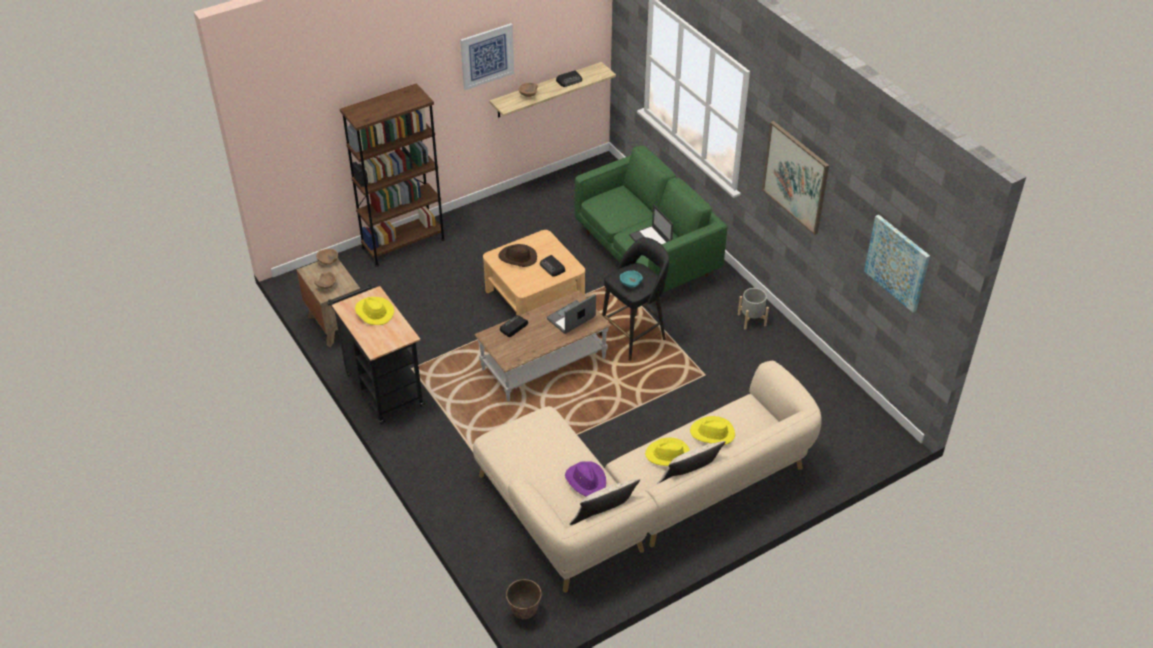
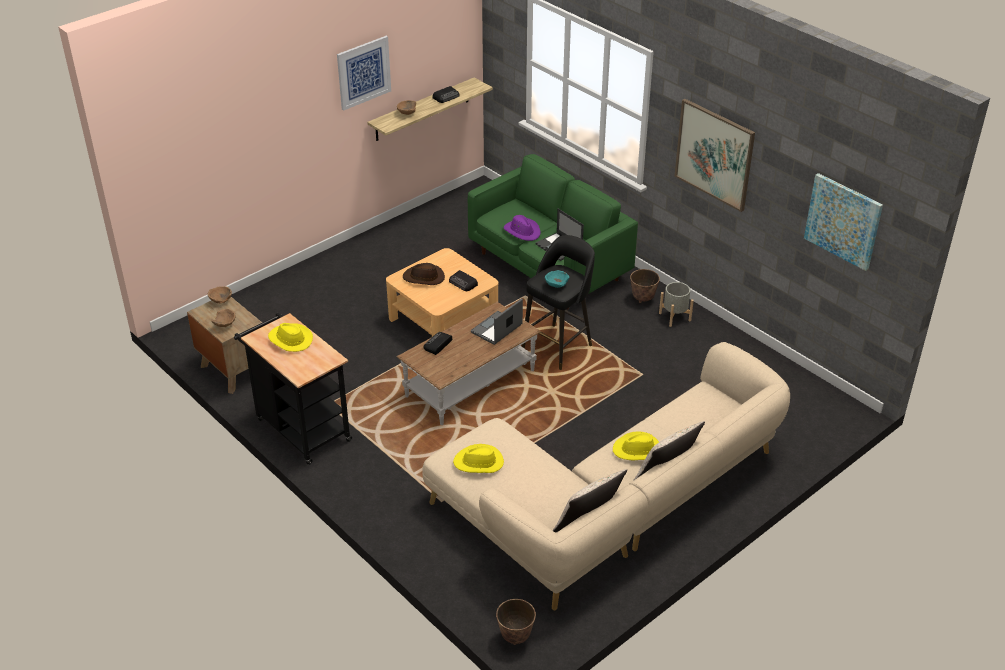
camera: 10 degrees left, 5 degrees down
brown bookcase [340,83,445,267] -> none
purple hat [565,461,606,497] -> purple hat moved to [504,215,541,241]
yellow hat [690,416,735,445] -> yellow hat moved to [453,444,504,473]
none -> planter [630,269,660,303]

